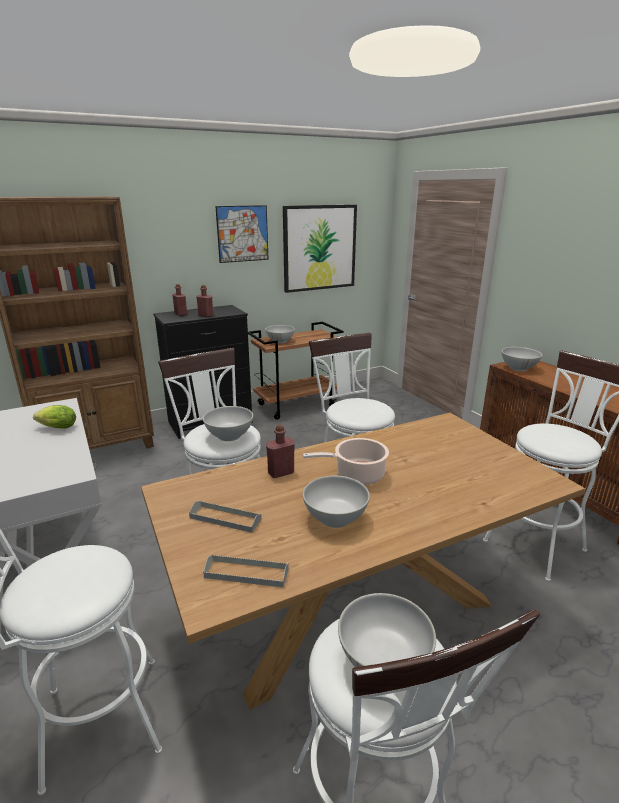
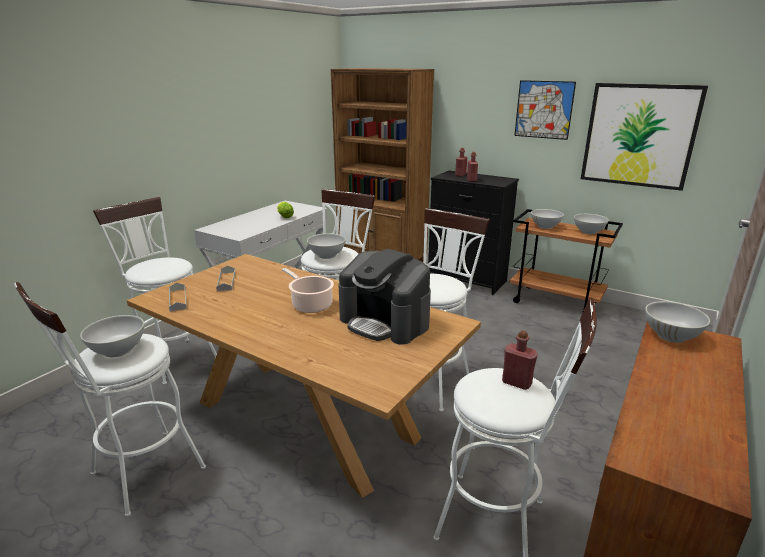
camera: 60 degrees right, 0 degrees up
red bottle [266,425,295,478] -> red bottle moved to [502,330,538,390]
white bowl [303,476,370,528] -> white bowl moved to [574,214,609,234]
none -> coffee machine [338,249,431,345]

